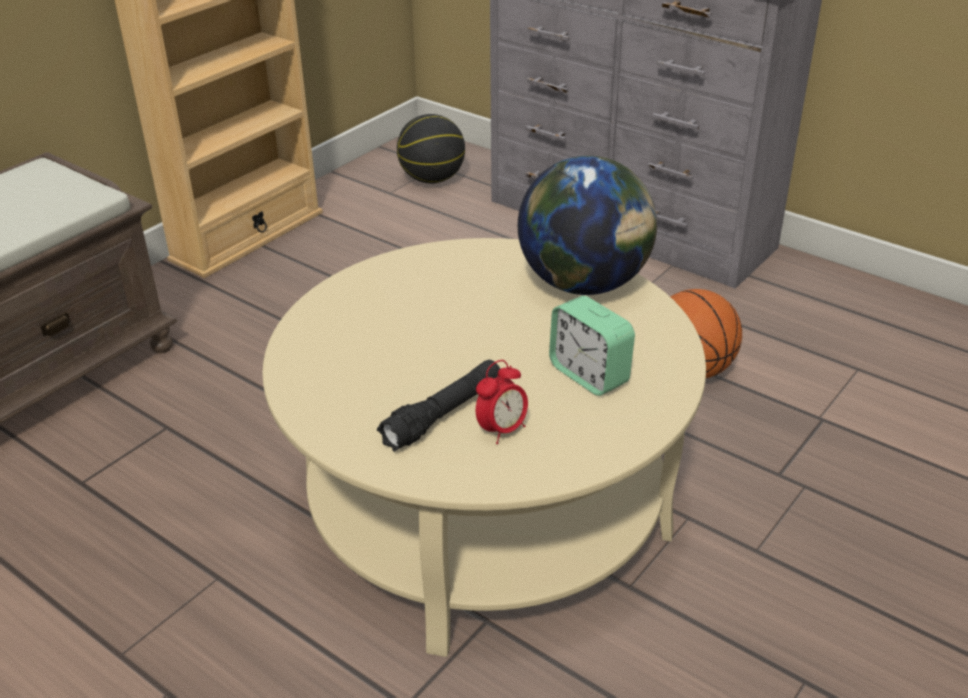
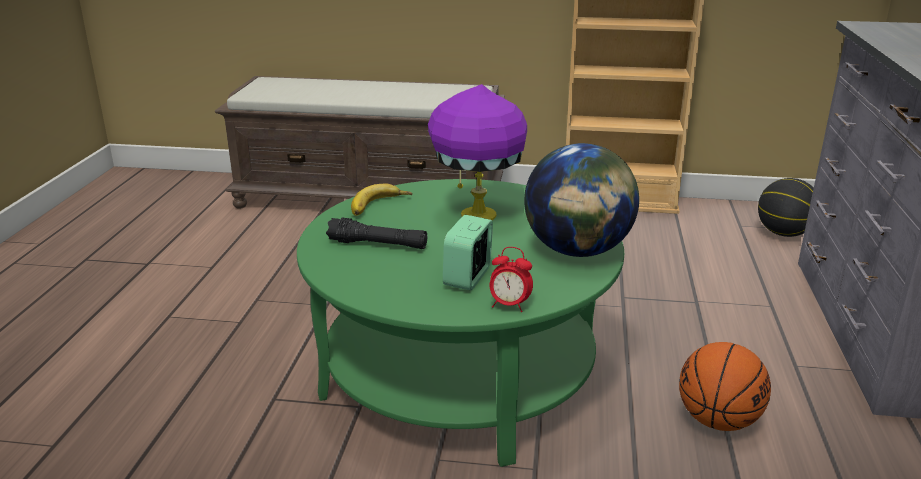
camera: 60 degrees right, 10 degrees down
beige coffee table [262,238,706,657] -> green coffee table [297,179,624,467]
alarm clock [476,360,528,444] -> alarm clock moved to [490,247,533,312]
none -> banana [351,184,412,216]
none -> purple table lamp [428,84,527,220]

